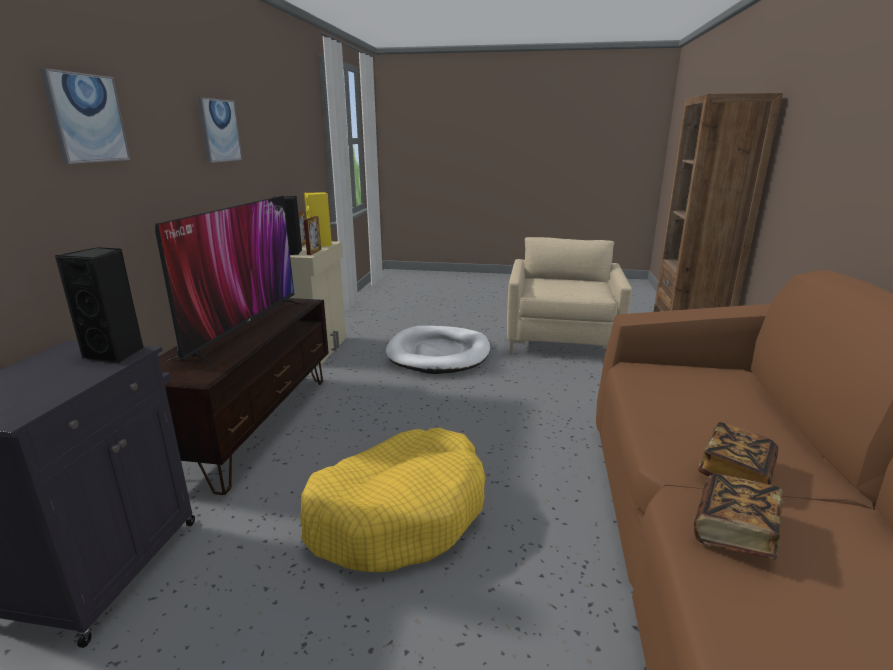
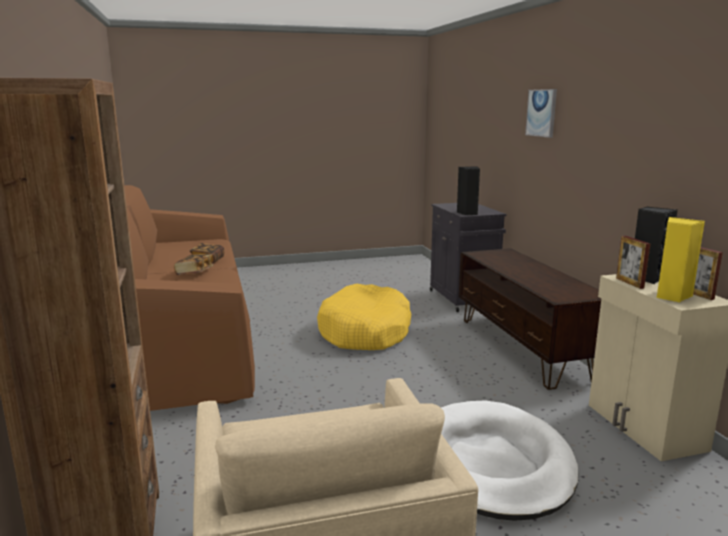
camera: 155 degrees right, 5 degrees down
television [155,196,305,366] -> none
picture [197,97,242,163] -> none

